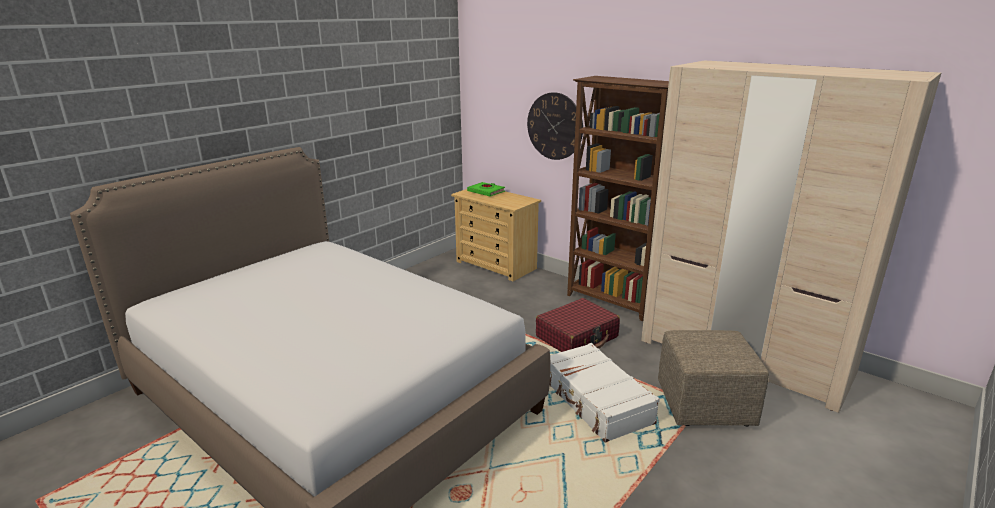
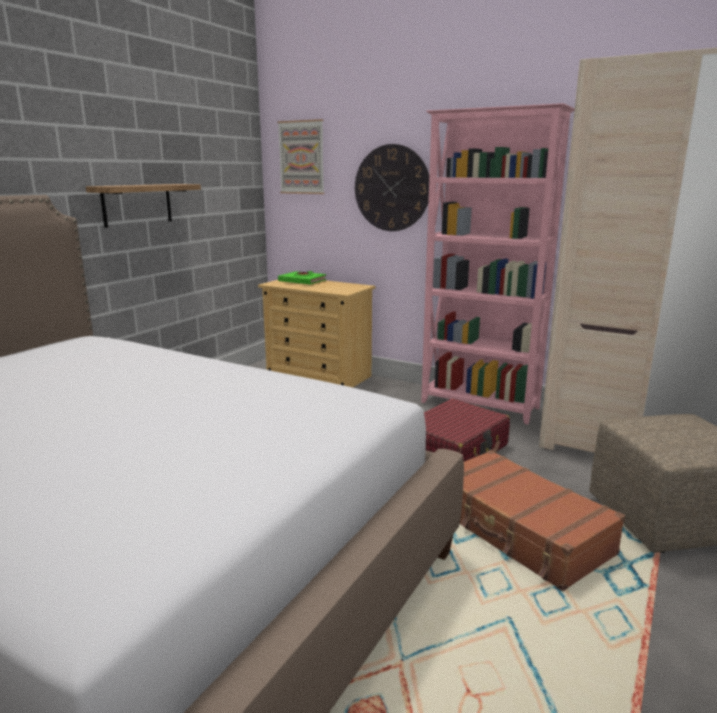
camera: 10 degrees left, 5 degrees down
white suitcase [550,343,660,443] -> brown suitcase [460,450,625,591]
brown bookcase [567,76,669,321] -> pink bookcase [421,103,575,425]
none -> shelf [86,184,201,228]
none -> picture [277,119,325,194]

